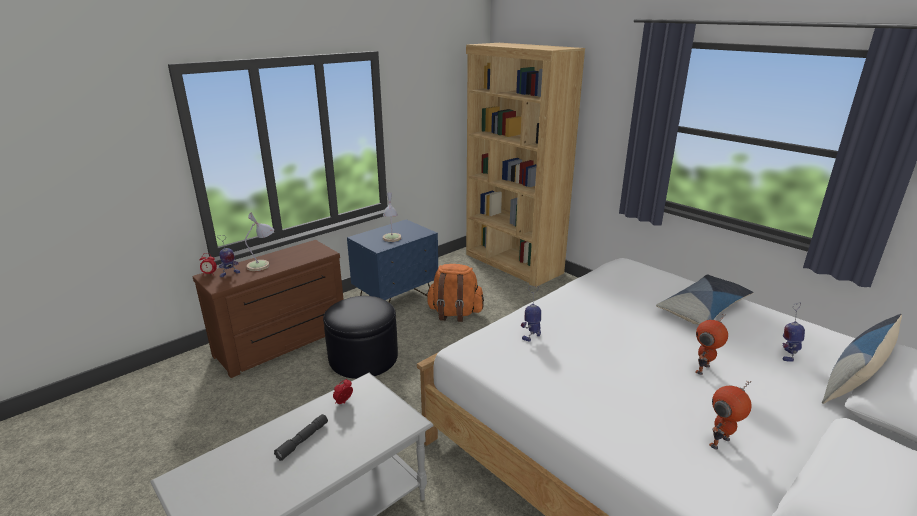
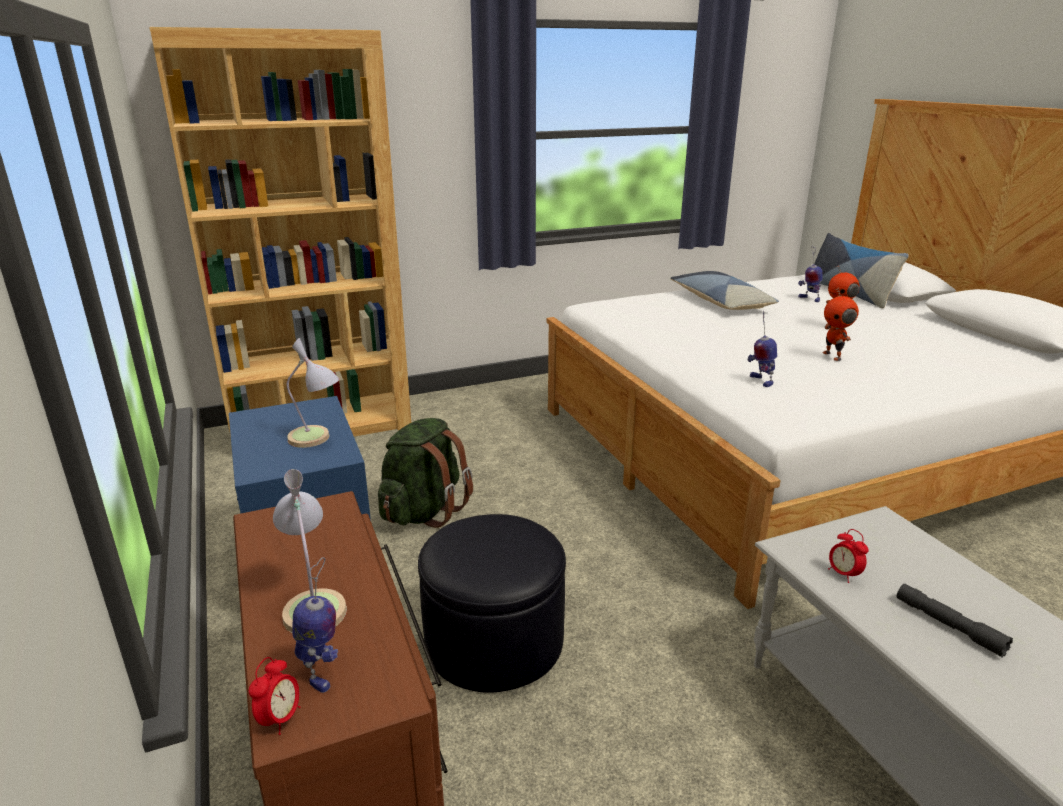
camera: 70 degrees left, 0 degrees up
orange backpack [426,264,484,322] -> green backpack [378,418,473,528]
toy robot [709,381,751,449] -> toy robot moved to [823,287,859,361]

